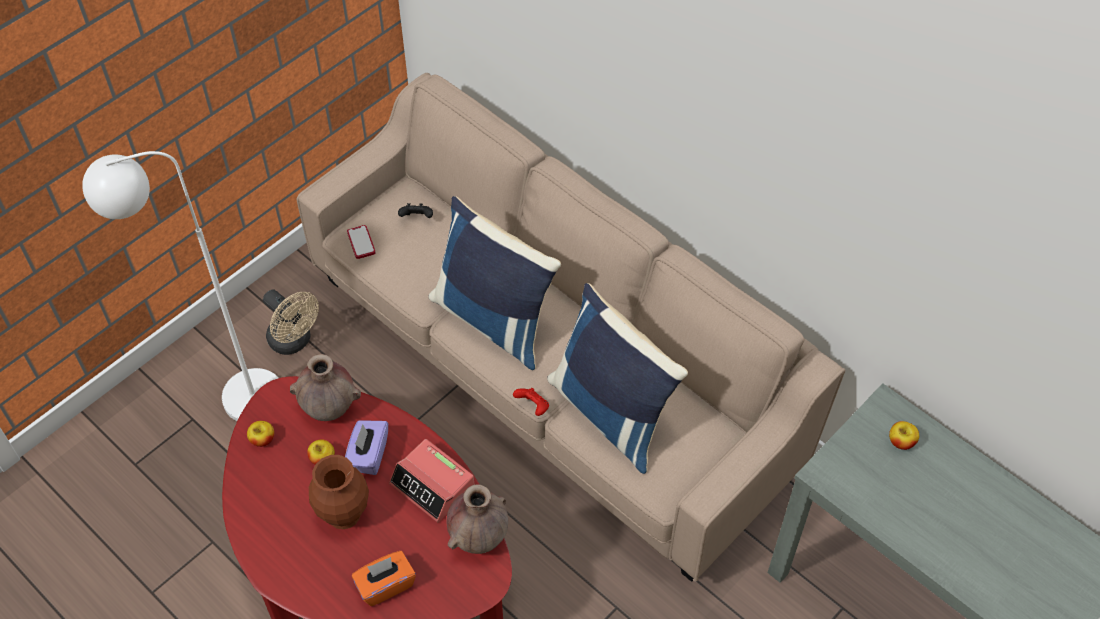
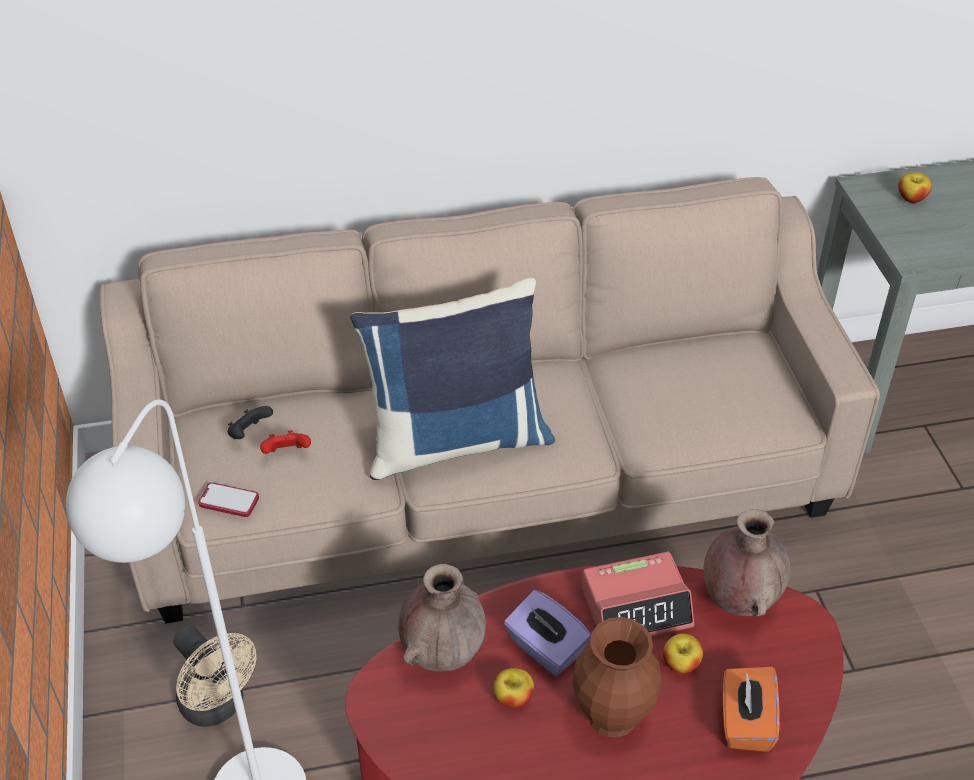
camera: 55 degrees left, 10 degrees down
apple [247,421,274,447] -> apple moved to [663,634,703,674]
beige fan [263,290,319,355] -> beige fan turned 60 degrees clockwise [173,626,256,727]
red game controller [513,388,549,416] -> red game controller moved to [260,430,311,454]
blue pillow [547,283,688,474] -> none

